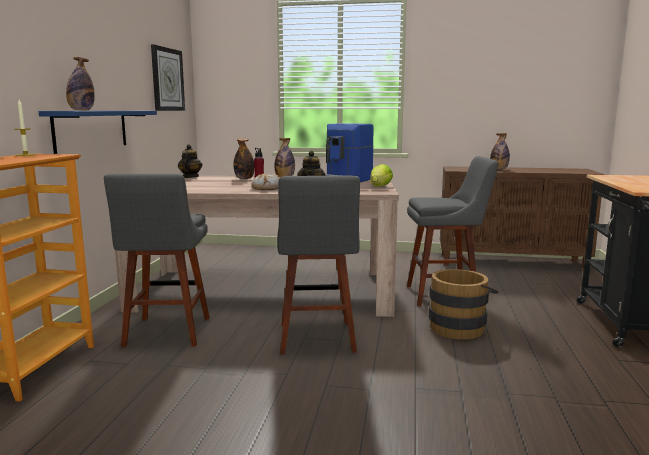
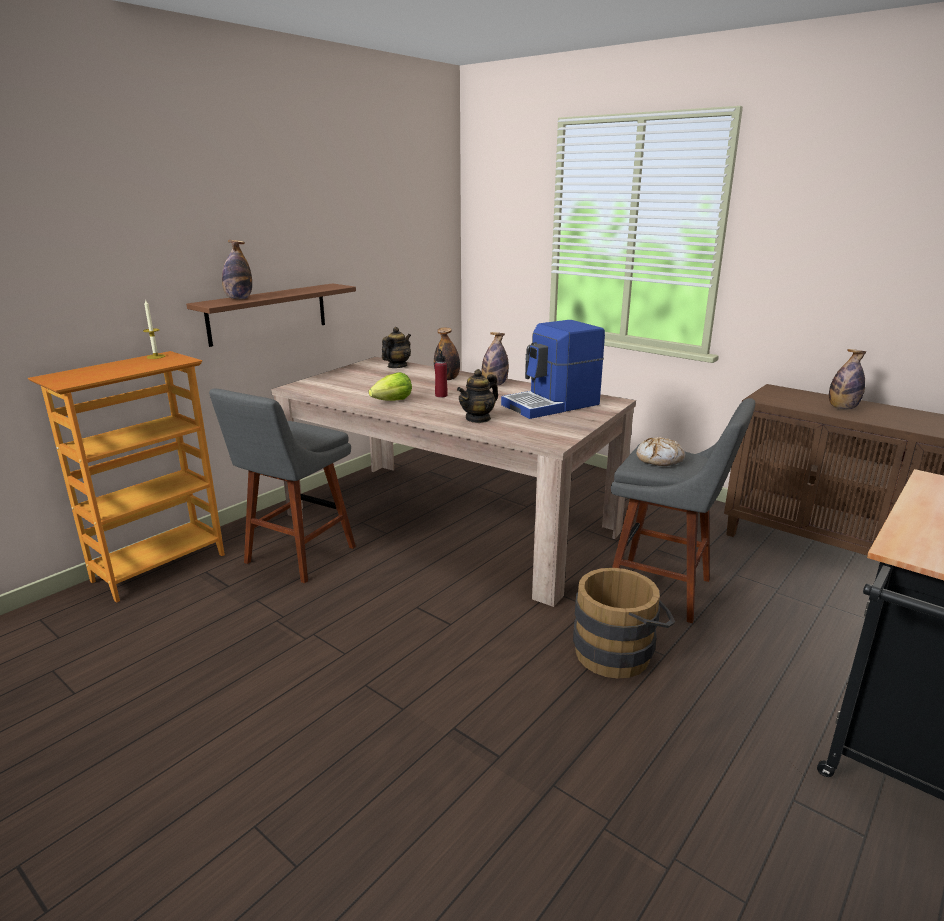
camera: 30 degrees right, 10 degrees up
blue shelf [39,111,157,154] -> brown shelf [186,283,356,347]
wall clock [151,44,185,111] -> none
bread [251,173,280,190] -> bread moved to [636,437,685,466]
grey stool [277,176,360,355] -> none
lettuce [370,164,393,186] -> lettuce moved to [369,372,412,401]

